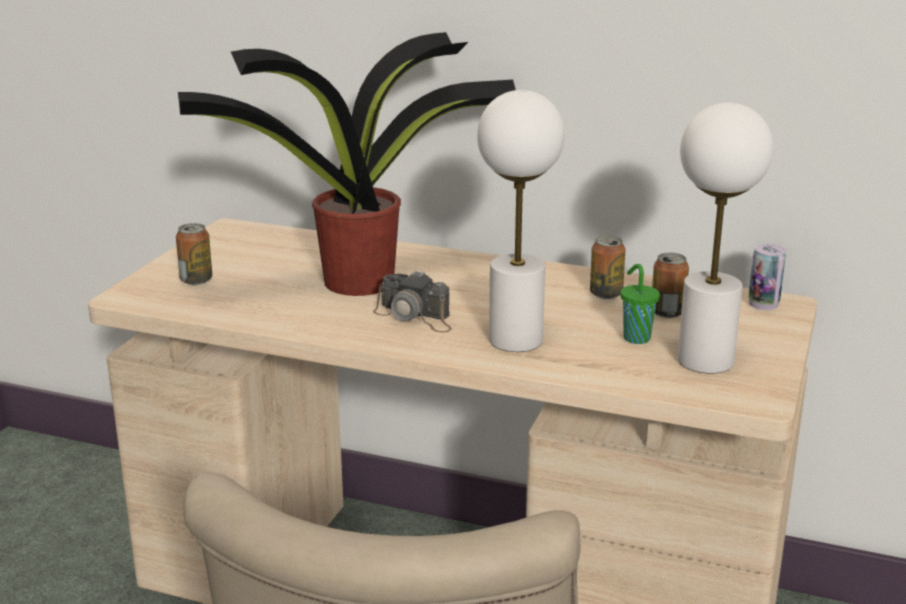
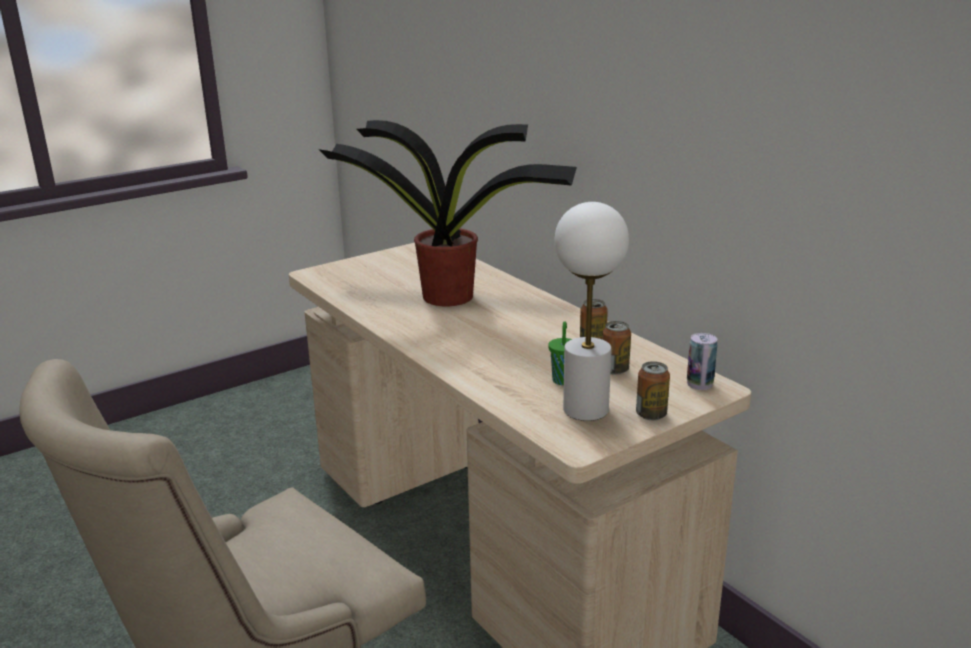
camera: 35 degrees right, 0 degrees up
can [176,223,212,285] -> can moved to [636,361,670,420]
camera [373,270,452,333] -> none
white table lamp [477,90,565,352] -> none

